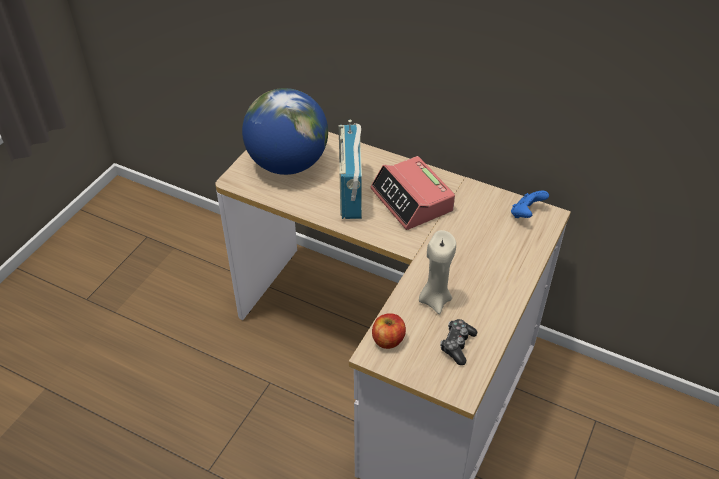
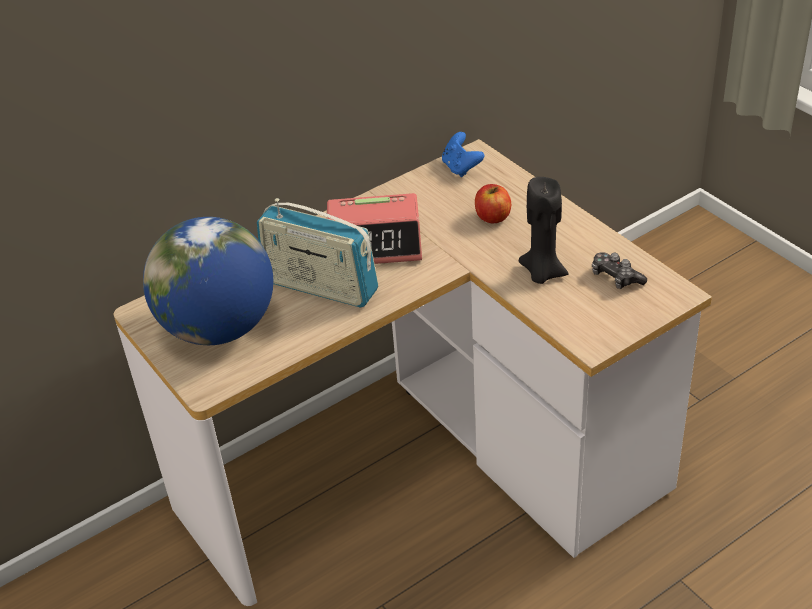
camera: 60 degrees left, 5 degrees down
apple [372,313,406,349] -> apple moved to [475,184,511,223]
beige candle [419,230,456,314] -> black candle [518,177,569,284]

